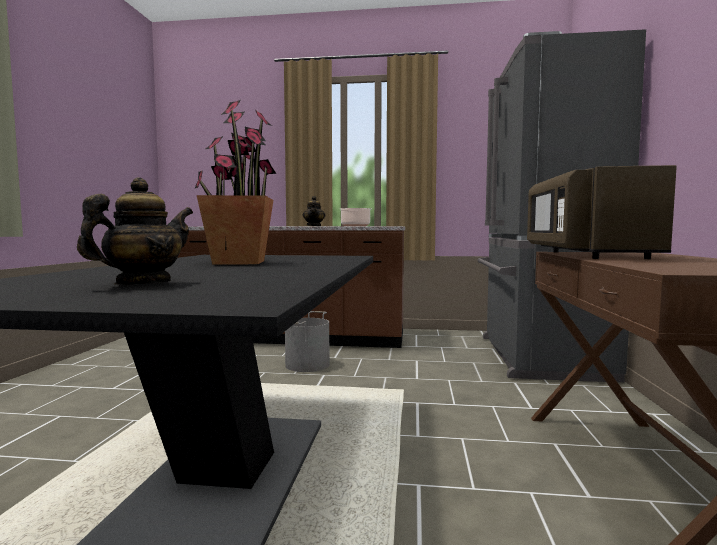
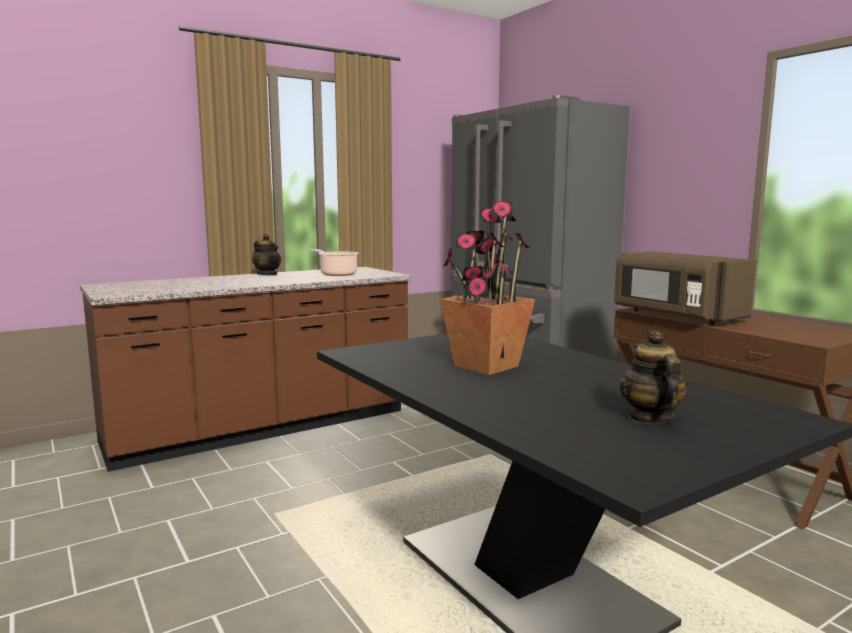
camera: 40 degrees left, 5 degrees up
grey bucket [285,311,330,372] -> none

